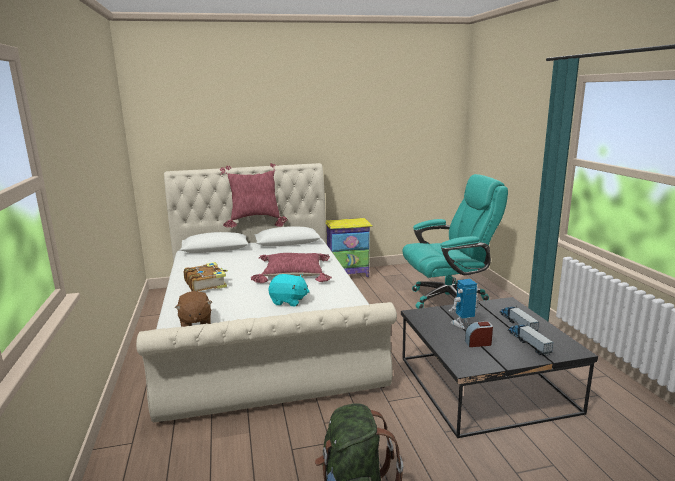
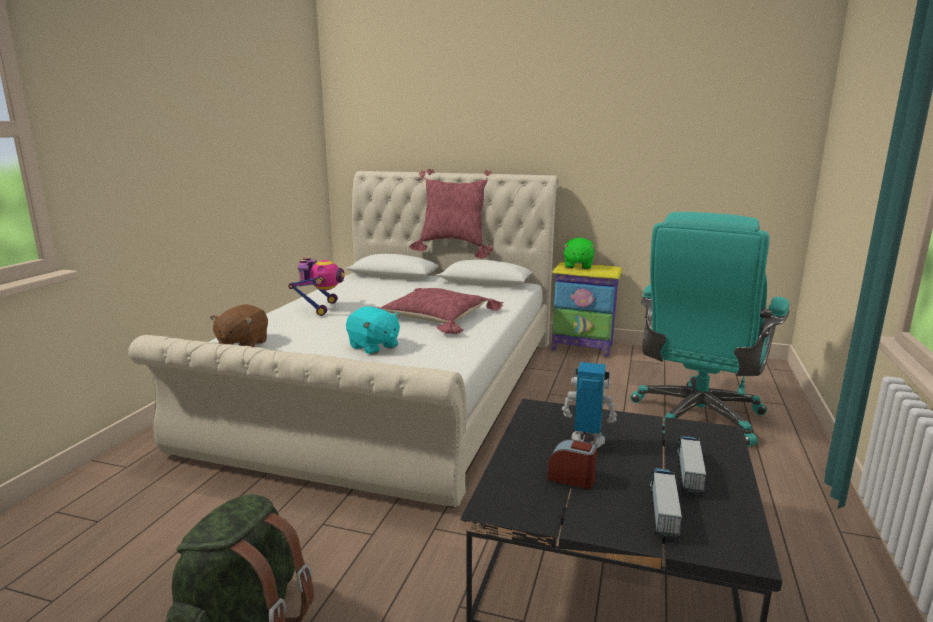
camera: 30 degrees right, 0 degrees up
book [184,262,228,291] -> toy robot [288,257,345,316]
turquoise office chair [402,174,508,309] -> turquoise office chair turned 105 degrees clockwise [630,212,789,447]
none -> green plush toy [562,237,596,269]

